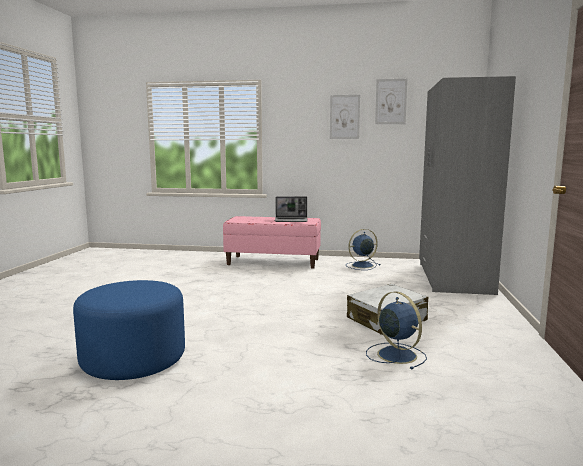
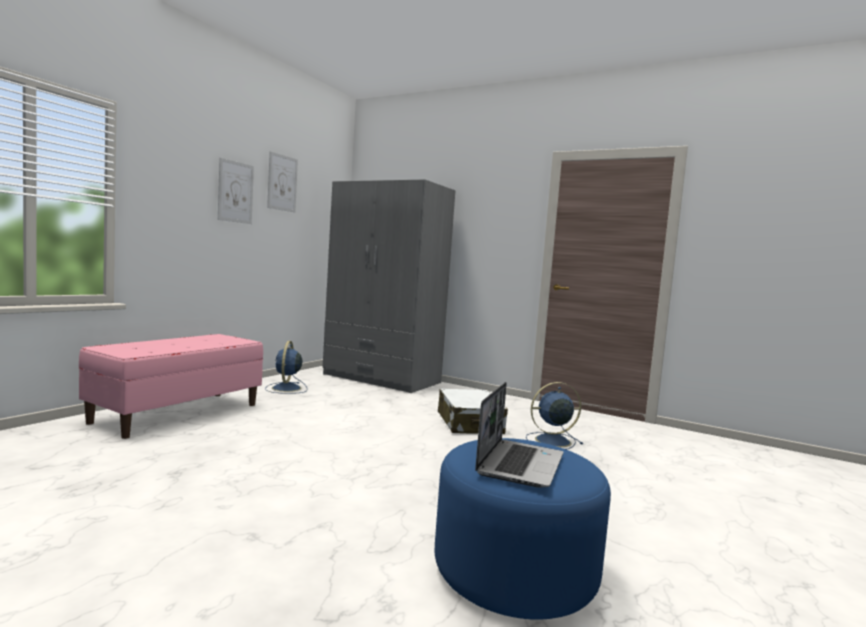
camera: 70 degrees left, 5 degrees down
laptop [275,196,308,222] -> laptop moved to [475,382,563,488]

